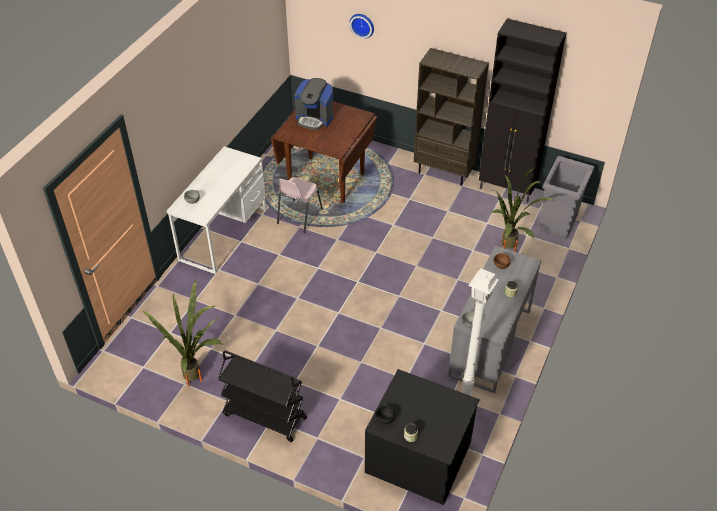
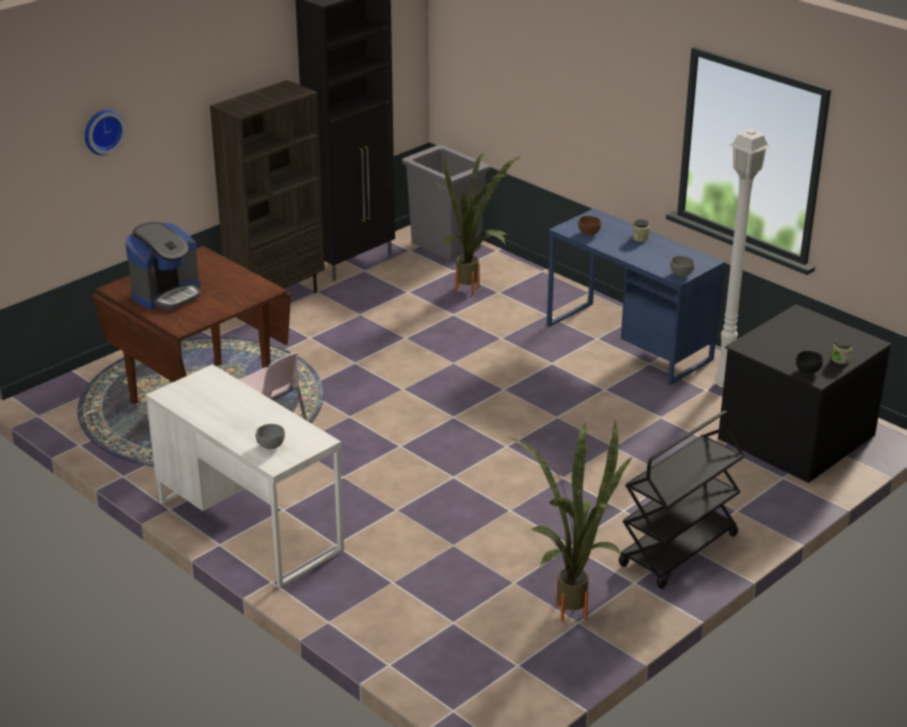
camera: 70 degrees left, 15 degrees down
grey desk [448,246,542,393] -> blue desk [547,208,725,385]

